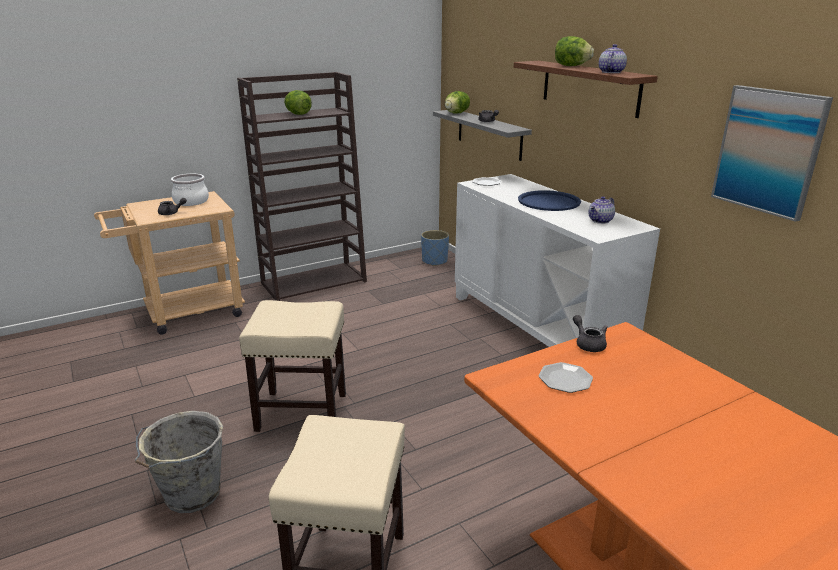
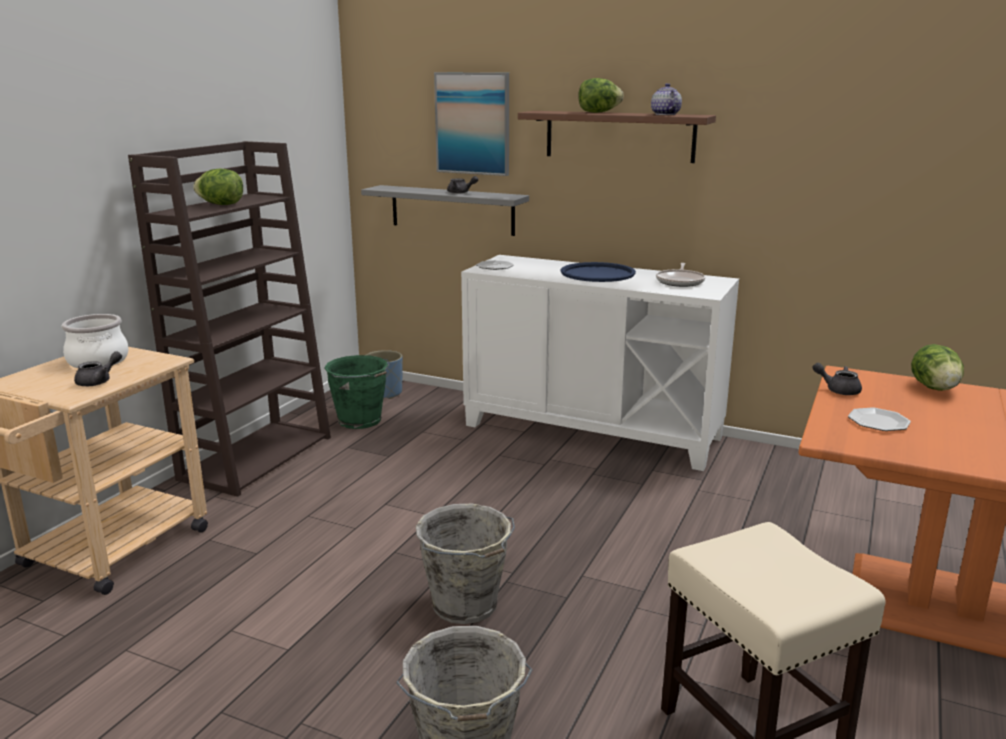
camera: 35 degrees left, 5 degrees down
beige stool [239,300,346,432] -> grey bucket [416,504,515,624]
lettuce [445,91,470,114] -> lettuce moved to [911,344,964,391]
teapot [588,196,615,224] -> frying pan [656,263,705,287]
picture [711,85,833,222] -> picture moved to [434,72,509,176]
none -> green bucket [325,355,390,429]

